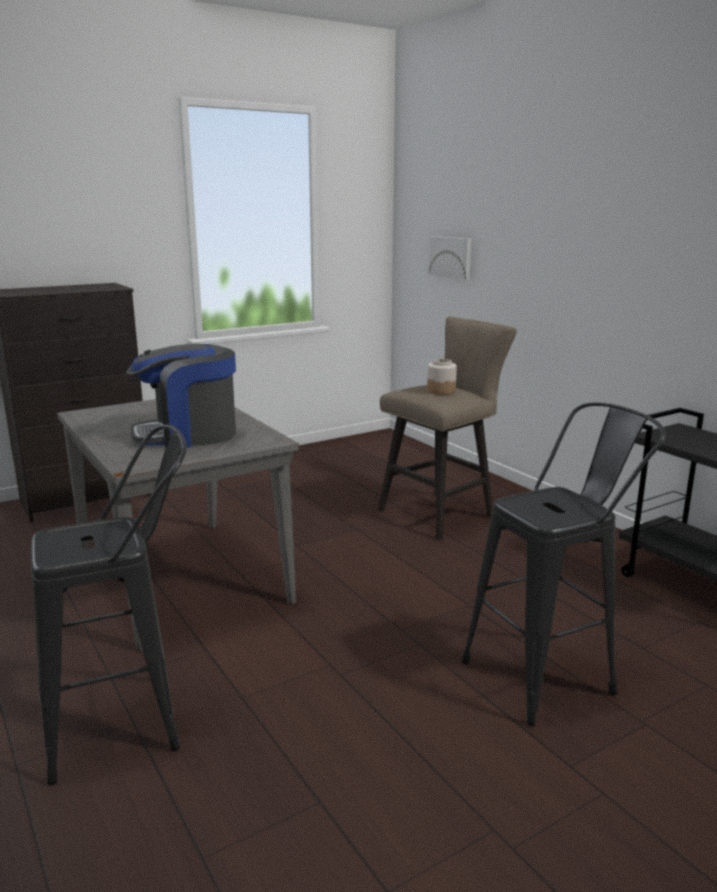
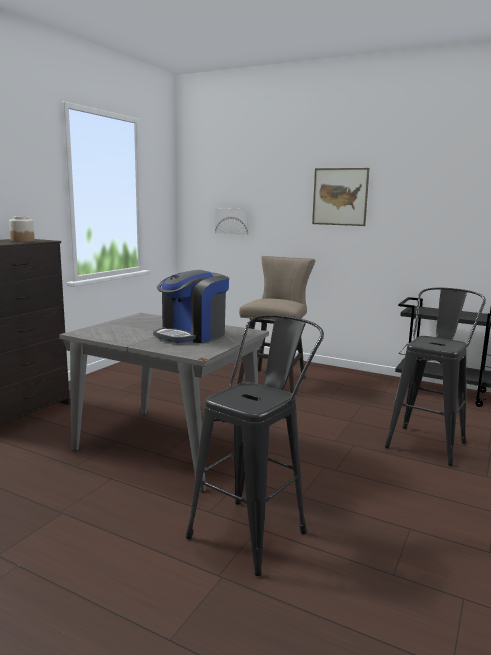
camera: 30 degrees left, 5 degrees down
jar [427,359,457,395] -> jar moved to [9,216,35,242]
none -> picture [312,168,369,226]

